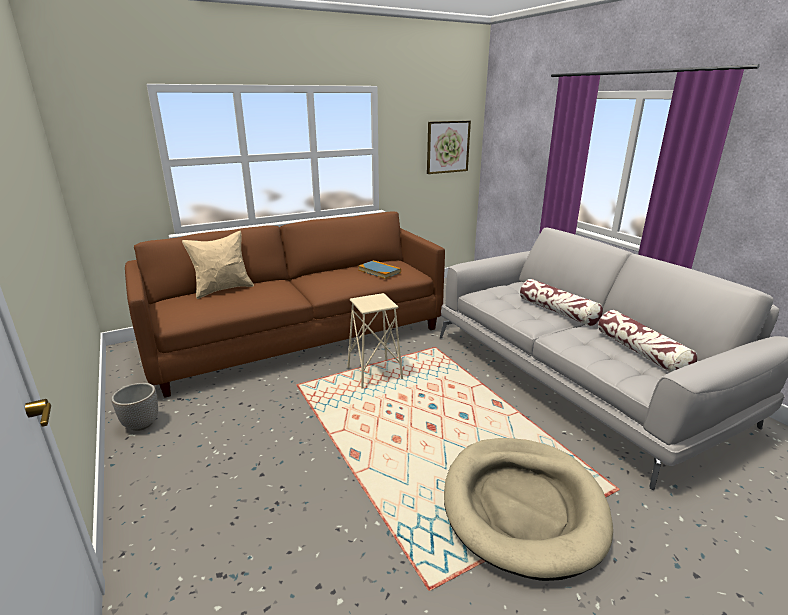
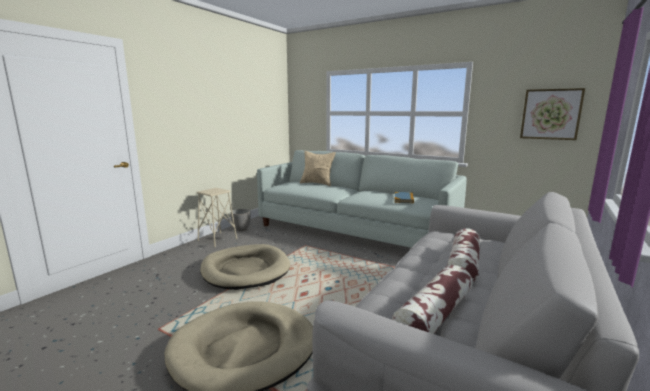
camera: 60 degrees right, 10 degrees down
brown sofa [125,211,445,398] -> white sofa [257,150,467,248]
beige stool [347,293,403,389] -> beige stool moved to [196,188,237,247]
none -> beige dog bed [200,244,290,290]

